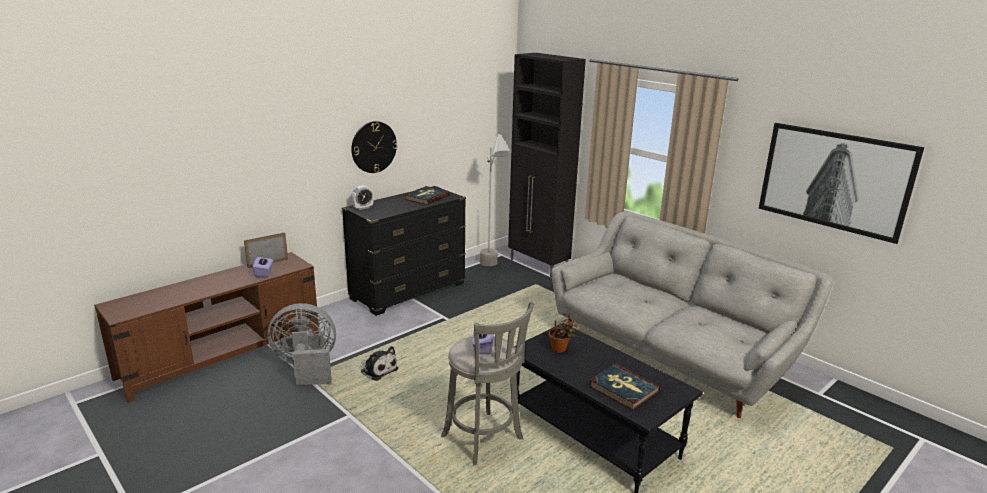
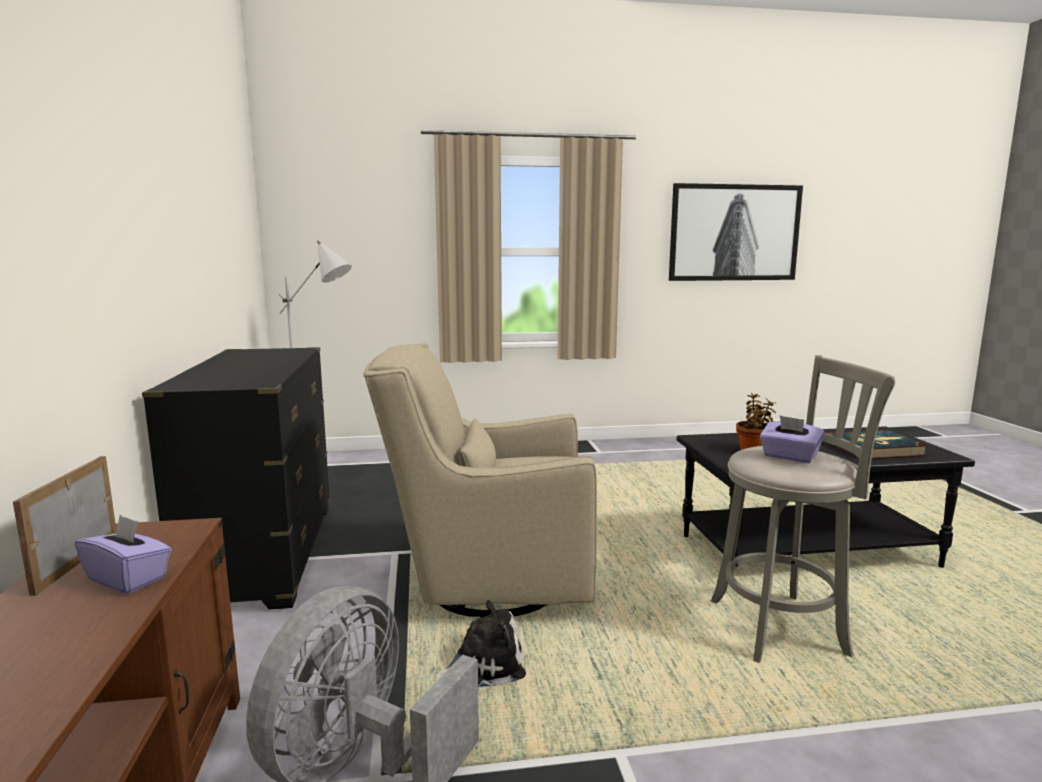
camera: 55 degrees left, 10 degrees down
wall clock [351,121,397,173] -> none
alarm clock [351,185,374,210] -> none
book [404,186,450,205] -> none
black cabinet [508,53,586,278] -> none
grey sofa [551,212,833,418] -> none
none -> beige armchair [363,343,597,617]

